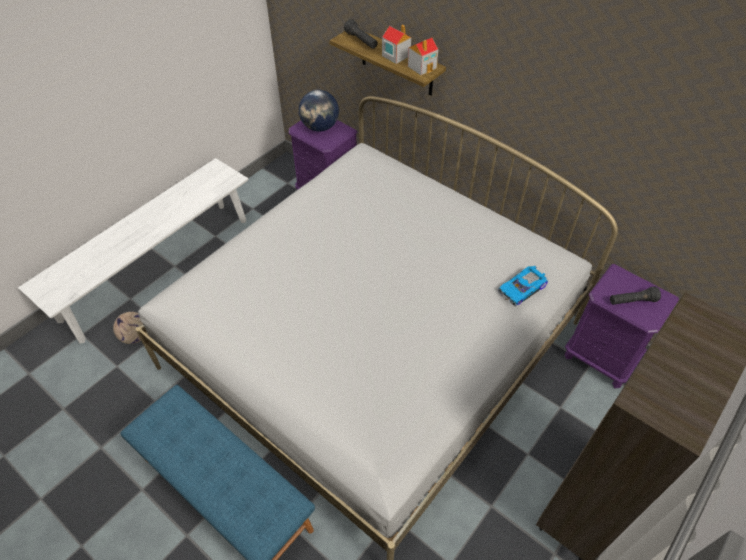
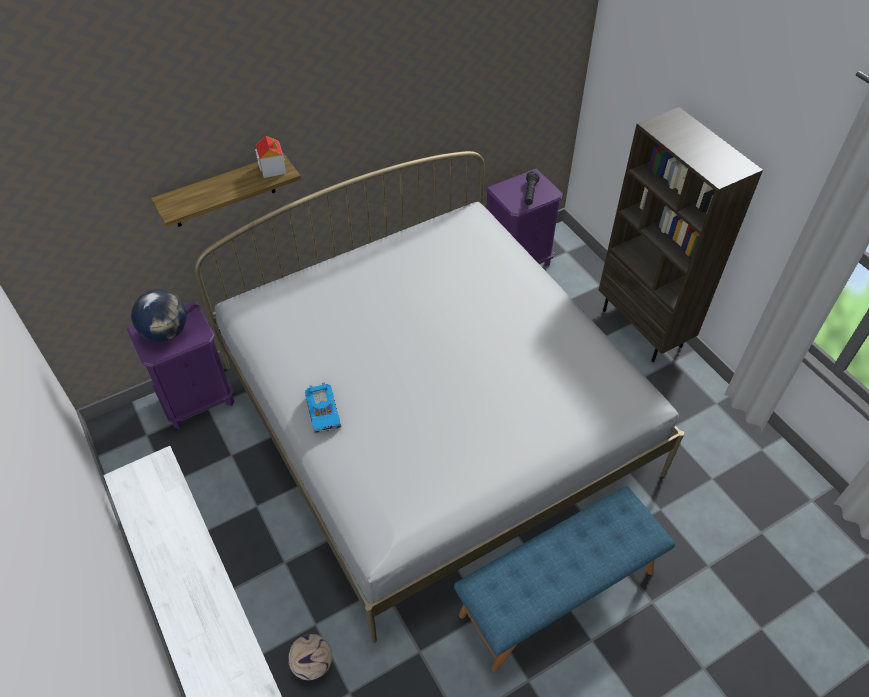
camera: 70 degrees left, 0 degrees up
black flashlight [344,20,378,49] -> none
toy house [382,25,411,64] -> none
toy car [498,266,548,307] -> toy car moved to [305,383,342,434]

